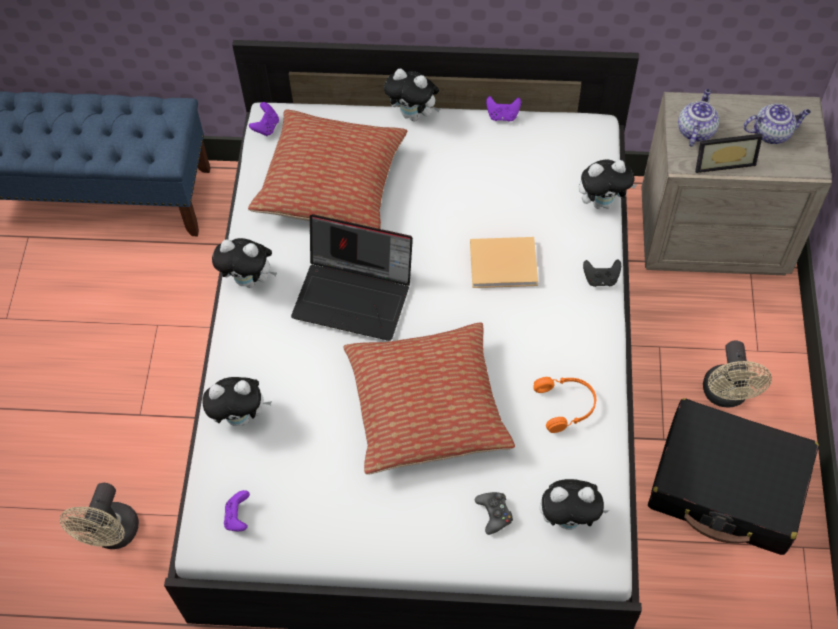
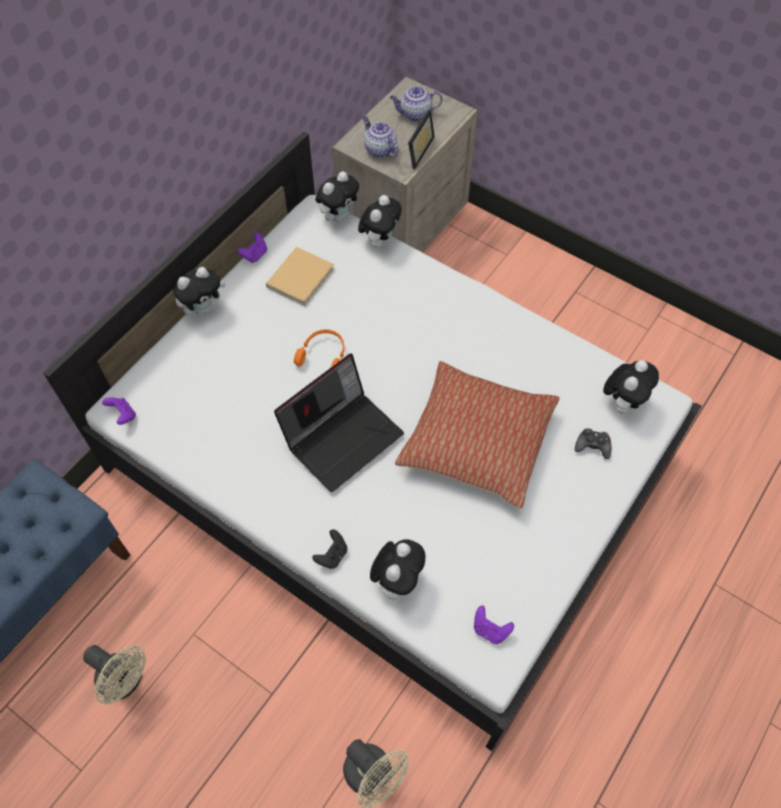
camera: 60 degrees left, 0 degrees up
plush toy [212,238,277,288] -> plush toy moved to [315,171,359,222]
pillow [248,110,407,229] -> none
beige book [470,237,538,288] -> beige book moved to [266,247,334,306]
orange headphones [533,377,596,433] -> orange headphones moved to [294,329,344,367]
black game controller [583,259,621,287] -> black game controller moved to [312,529,347,569]
black suitcase [648,398,819,555] -> none
beige fan [703,340,772,408] -> beige fan moved to [83,645,146,705]
teapot [743,103,811,144] -> teapot turned 120 degrees counterclockwise [390,86,443,121]

